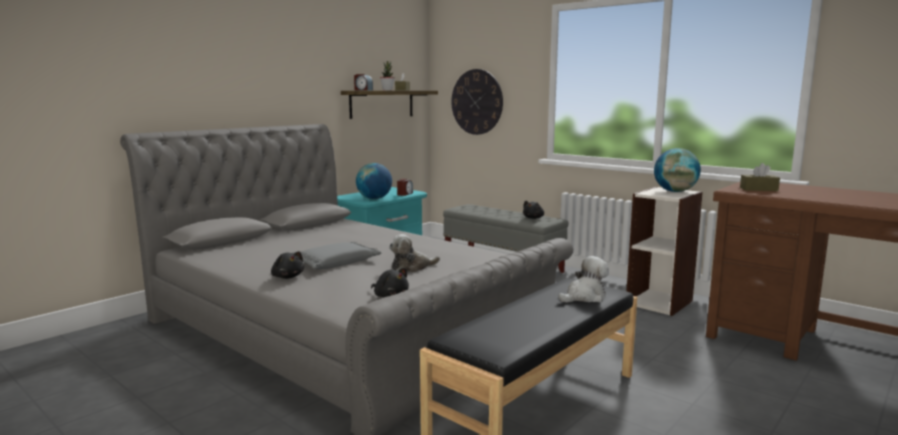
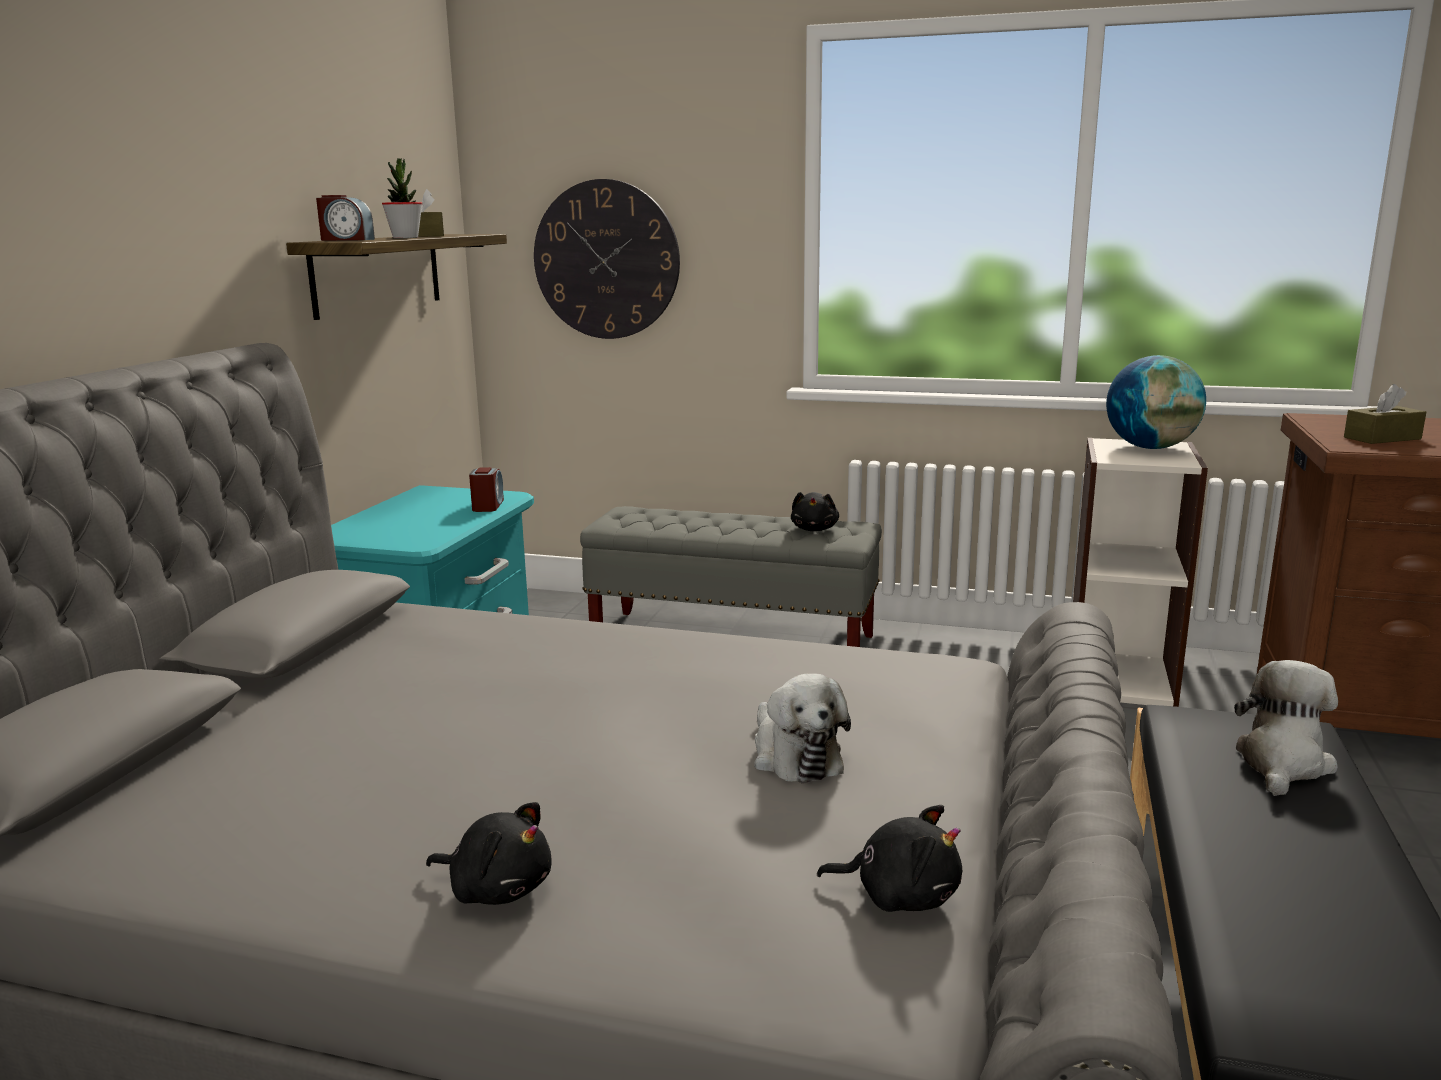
camera: 25 degrees left, 5 degrees up
grey pillow [292,242,382,269] -> none
globe [356,163,392,199] -> none
plush toy [389,234,440,272] -> plush toy turned 60 degrees counterclockwise [755,673,851,784]

